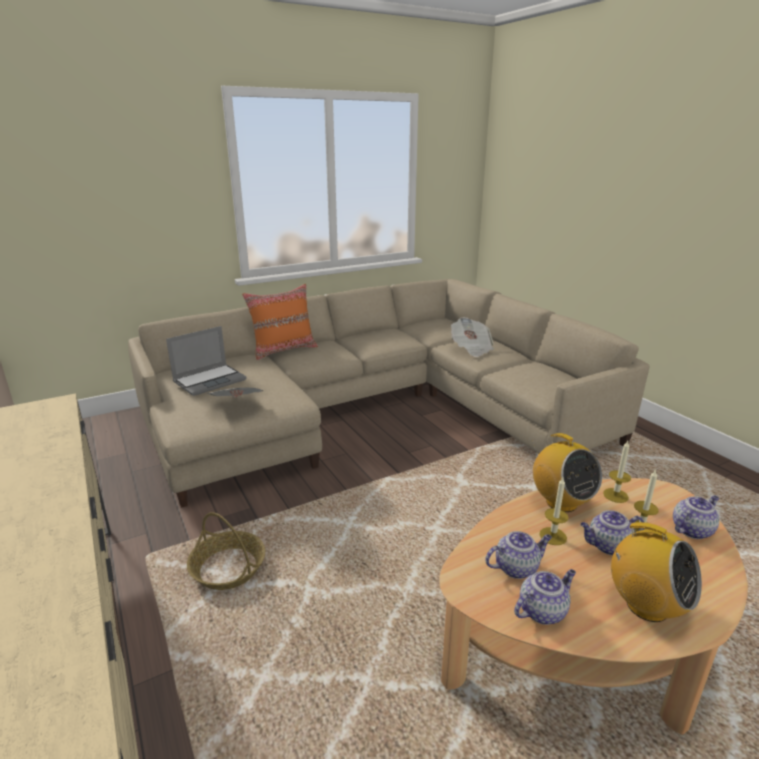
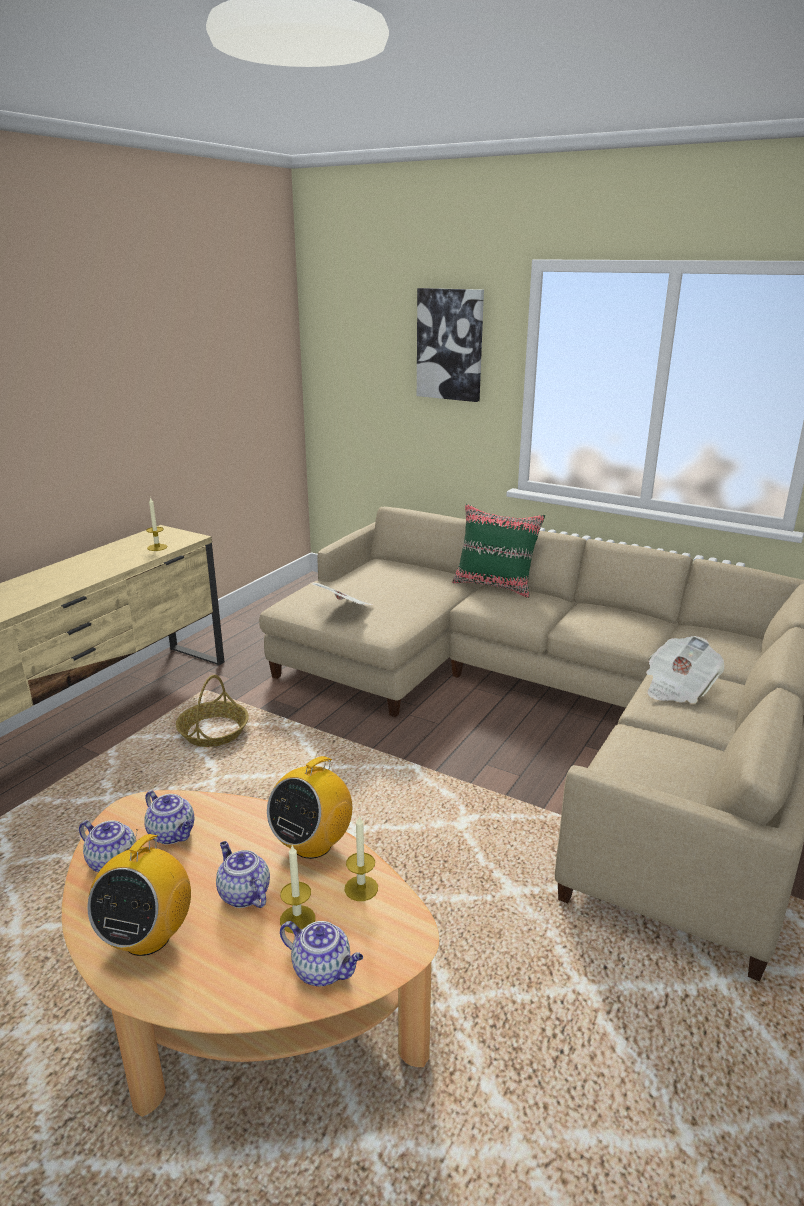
camera: 60 degrees right, 0 degrees up
laptop [166,326,246,396] -> none
orange pillow [242,284,318,360] -> green pillow [452,504,545,598]
candle [539,477,568,545] -> candle moved to [146,497,168,551]
none -> picture [417,288,484,402]

